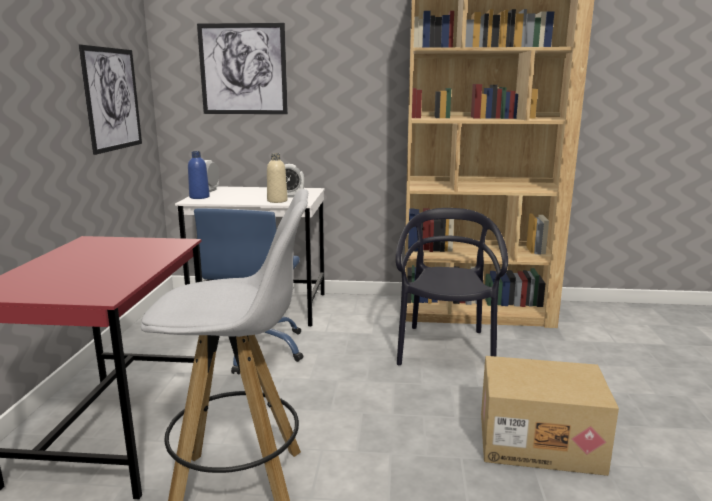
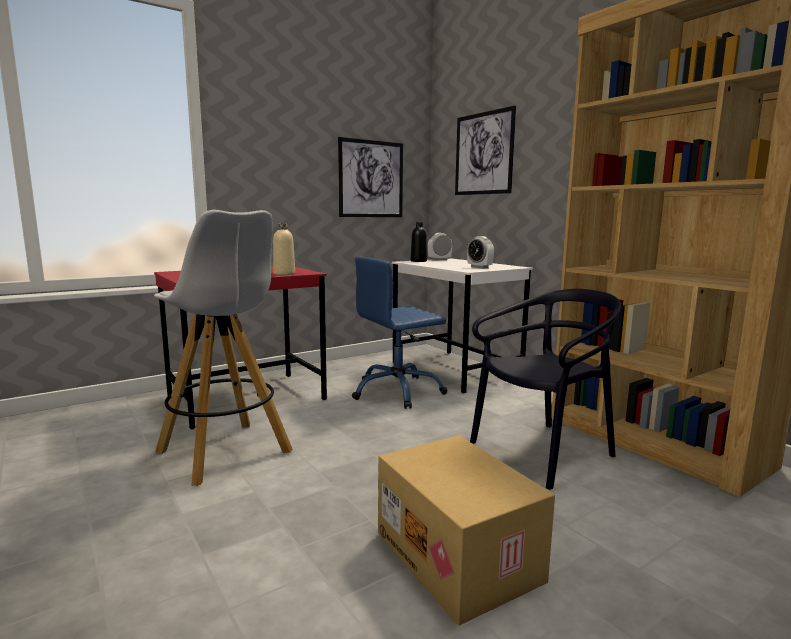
camera: 50 degrees right, 5 degrees down
blue bottle [188,151,210,199] -> black bottle [411,222,427,262]
beige bottle [267,153,288,203] -> beige bottle moved to [273,223,295,275]

